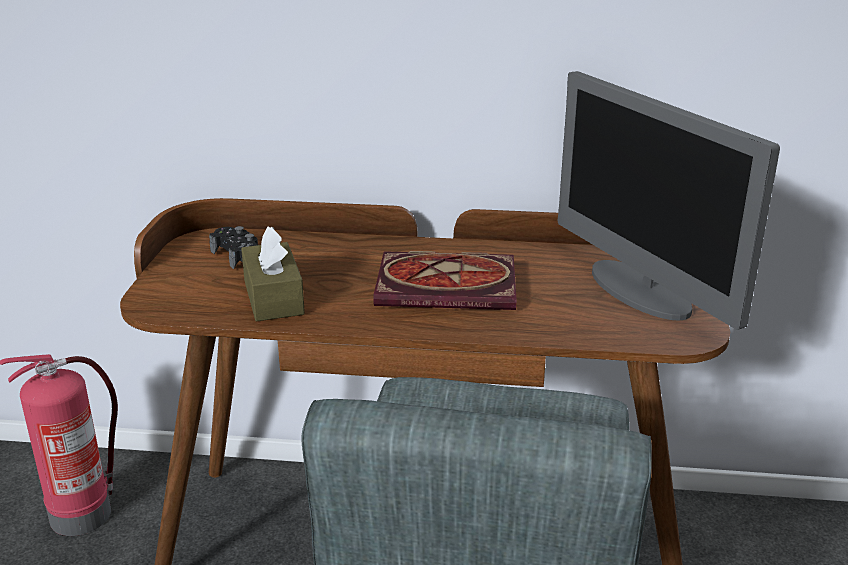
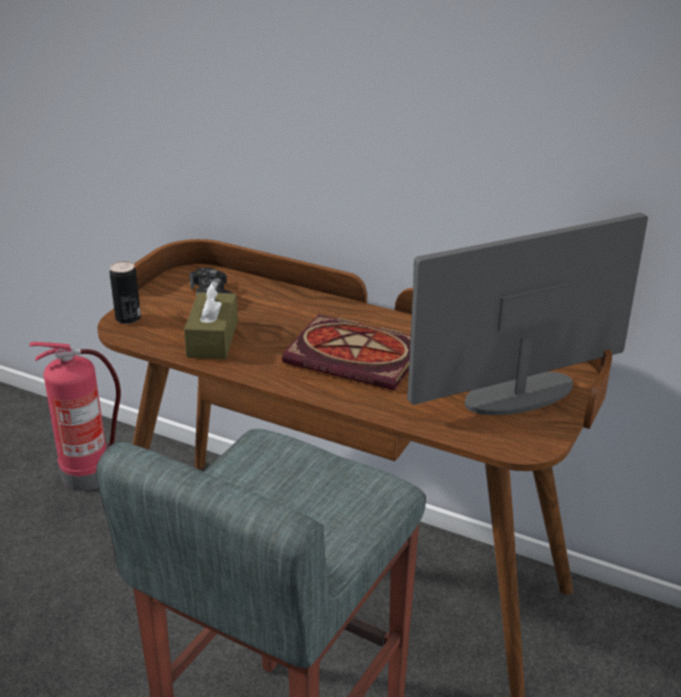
camera: 20 degrees right, 5 degrees up
monitor [558,71,780,330] -> monitor turned 75 degrees clockwise [407,213,648,415]
none -> can [109,261,141,324]

